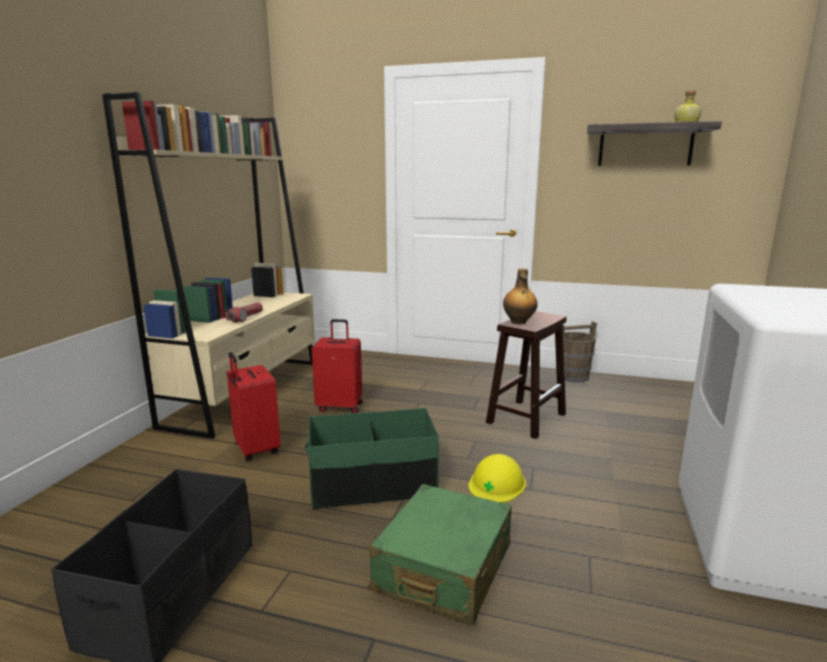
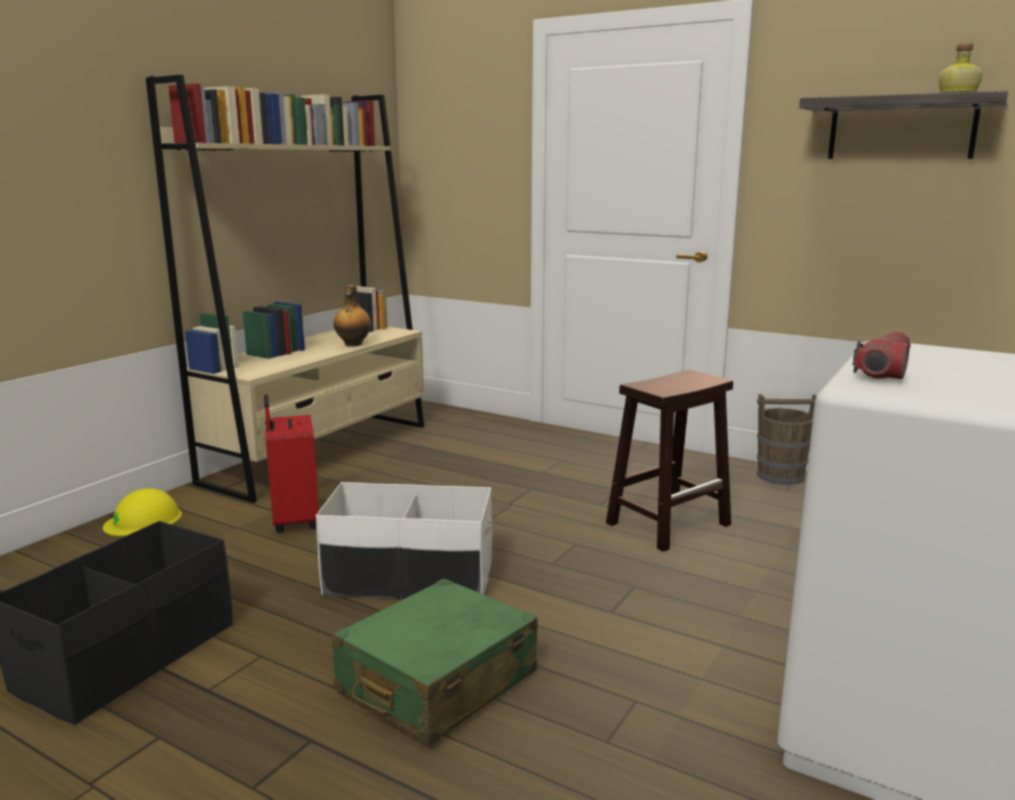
camera: 15 degrees right, 0 degrees up
flashlight [225,302,263,322] -> flashlight moved to [853,331,911,379]
green storage box [305,408,439,509] -> white storage box [316,482,492,599]
red suitcase [312,319,363,413] -> none
yellow hard hat [468,454,526,503] -> yellow hard hat moved to [103,488,182,536]
bottle [503,269,538,325] -> bottle moved to [334,285,371,347]

